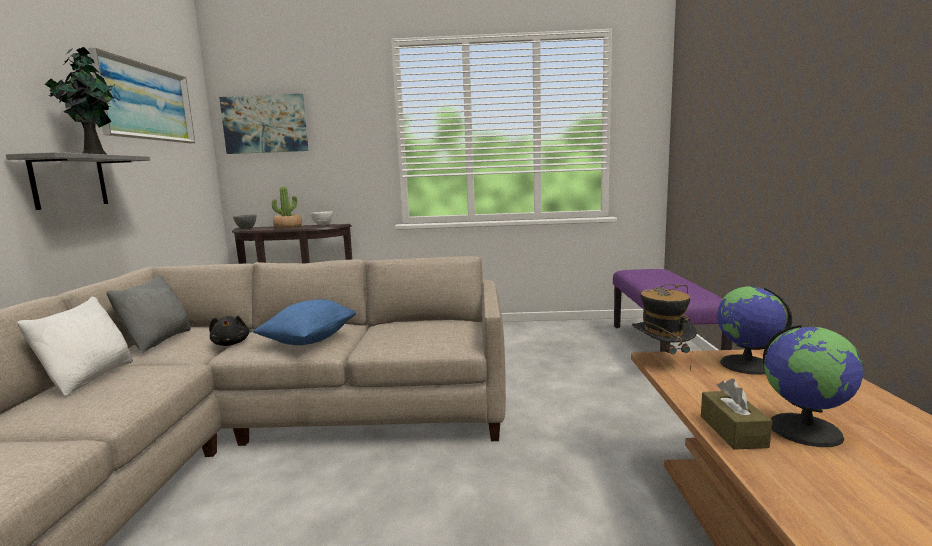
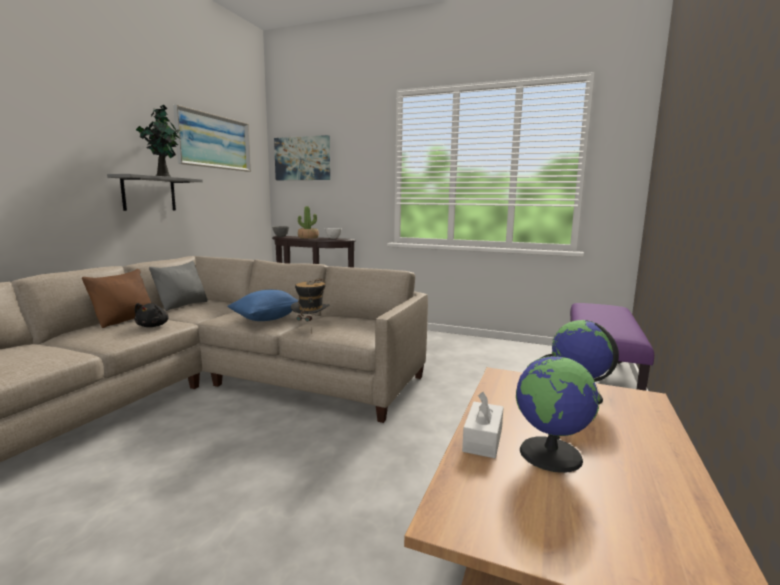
camera: 20 degrees right, 0 degrees up
white pillow [17,296,133,396] -> brown pillow [82,269,151,328]
black plush toy [209,316,249,346] -> black plush toy moved to [135,303,169,327]
hat [632,284,697,371] -> hat moved to [291,279,330,333]
brown tissue box [701,379,772,450] -> white tissue box [462,392,504,458]

